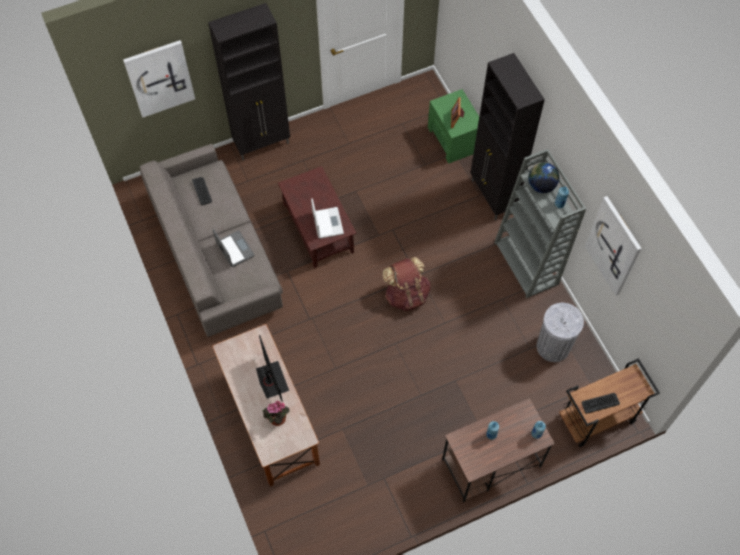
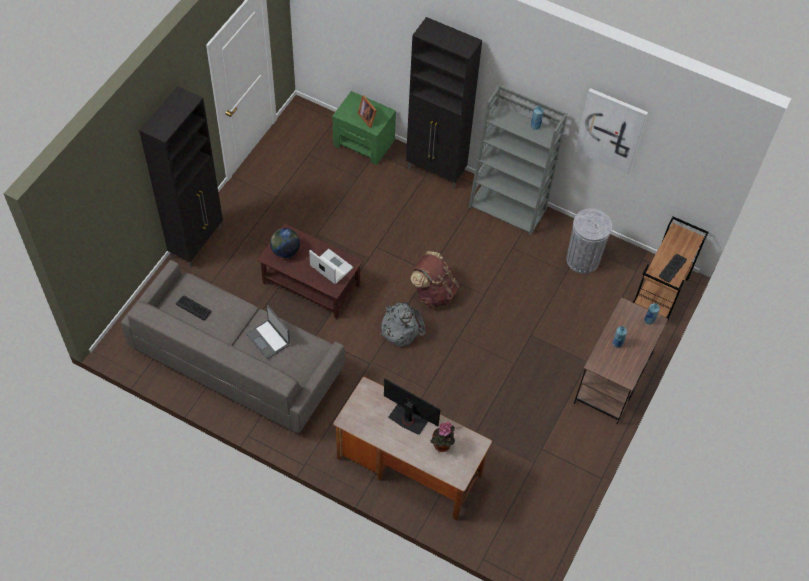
camera: 40 degrees left, 5 degrees down
picture [123,40,195,117] -> none
laptop [213,229,255,267] -> laptop turned 150 degrees counterclockwise [246,305,290,359]
globe [528,162,559,193] -> globe moved to [270,228,300,258]
none -> grey backpack [380,302,425,346]

